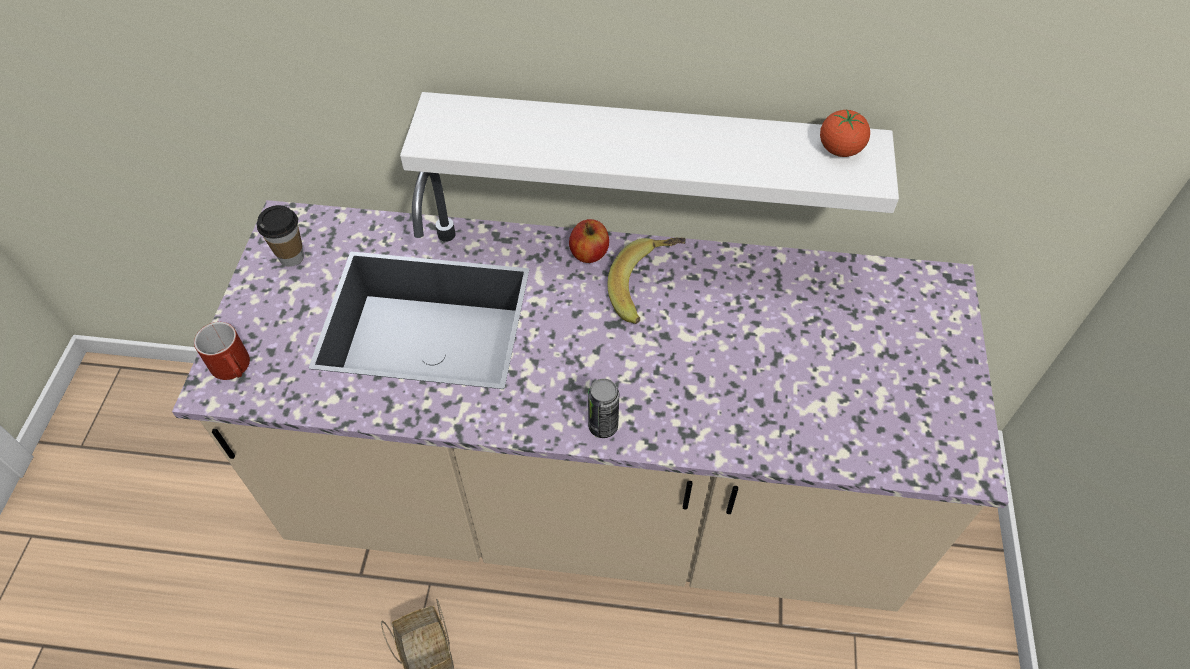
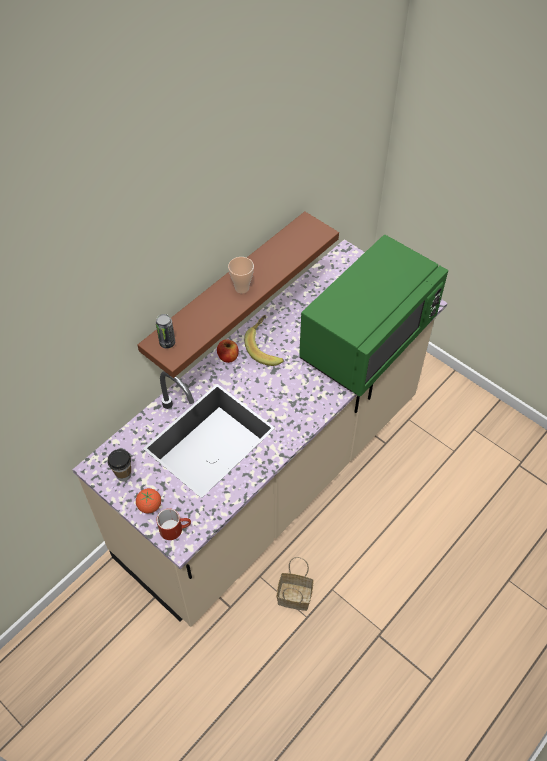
camera: 55 degrees left, 0 degrees up
white shelf [400,92,899,213] -> brown shelf [138,211,339,378]
can [588,378,619,438] -> can moved to [156,314,175,349]
tomato [820,109,870,157] -> tomato moved to [136,488,161,513]
none -> cup [228,257,254,293]
none -> green microwave [299,235,448,396]

